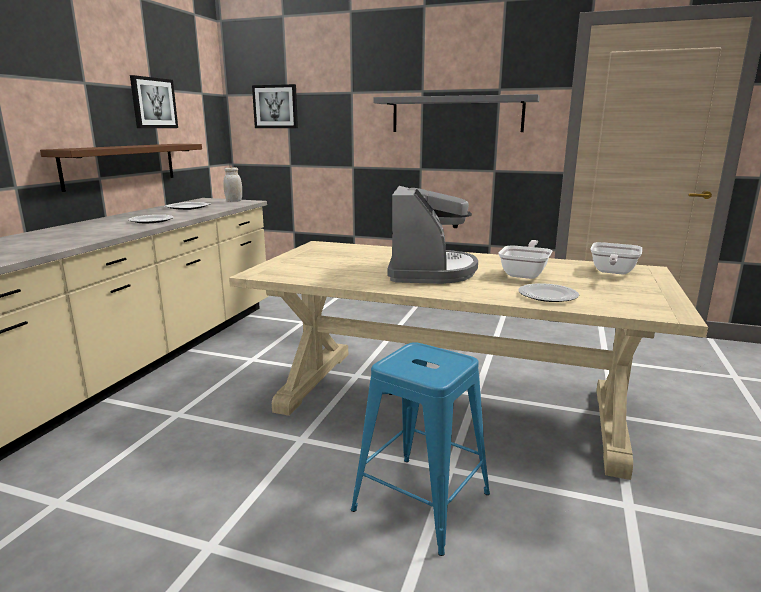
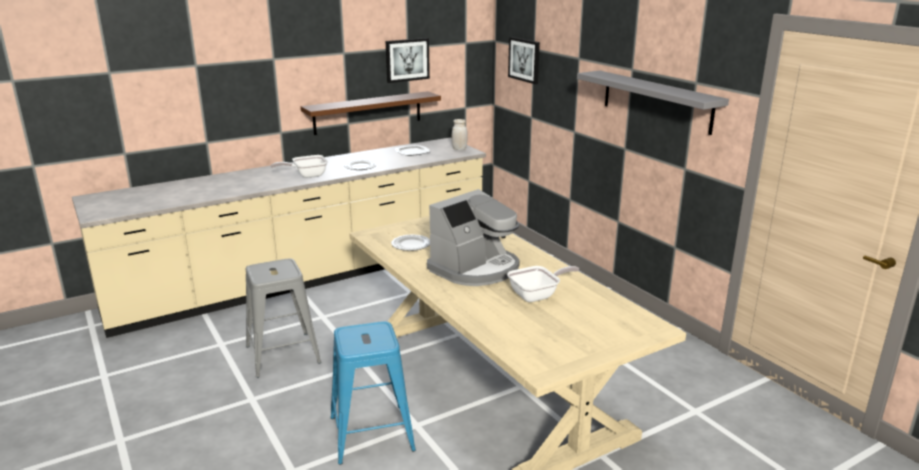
camera: 40 degrees right, 5 degrees up
plate [518,283,579,302] -> plate moved to [391,234,430,251]
frying pan [590,242,642,274] -> frying pan moved to [270,155,328,178]
none -> grey stool [246,258,321,378]

